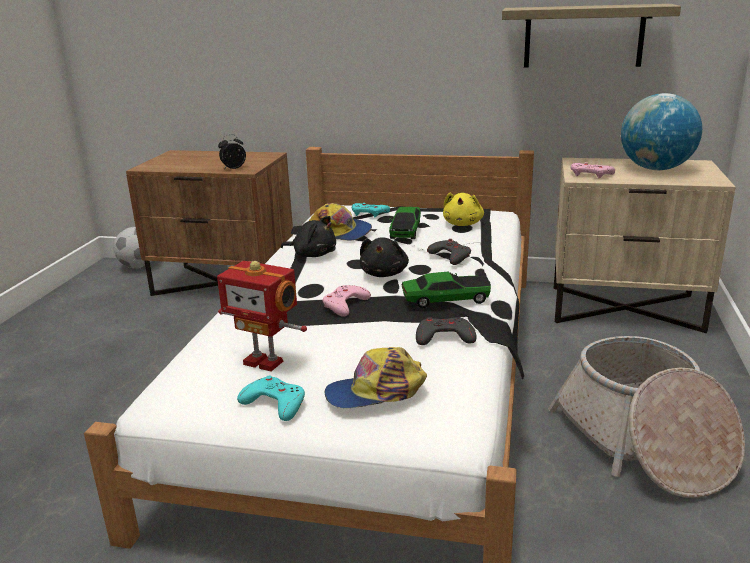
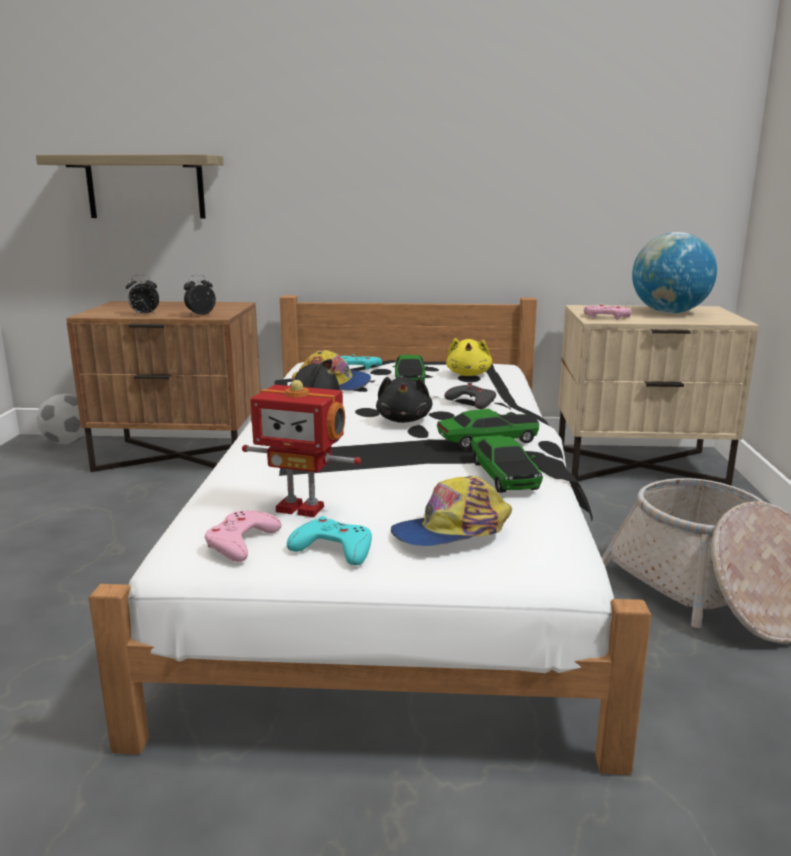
camera: 10 degrees left, 5 degrees down
pink game controller [323,285,371,317] -> pink game controller moved to [205,511,281,562]
grey game controller [416,317,476,345] -> toy car [471,435,543,493]
shelf [502,4,681,68] -> shelf moved to [36,154,224,218]
none -> alarm clock [126,275,159,315]

